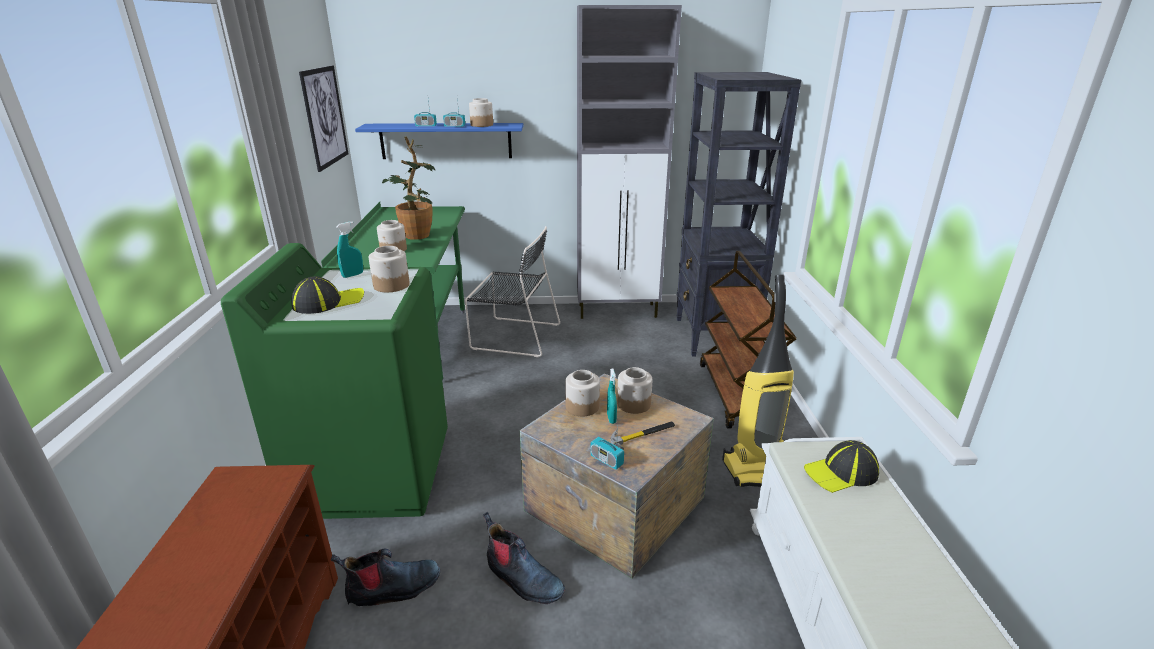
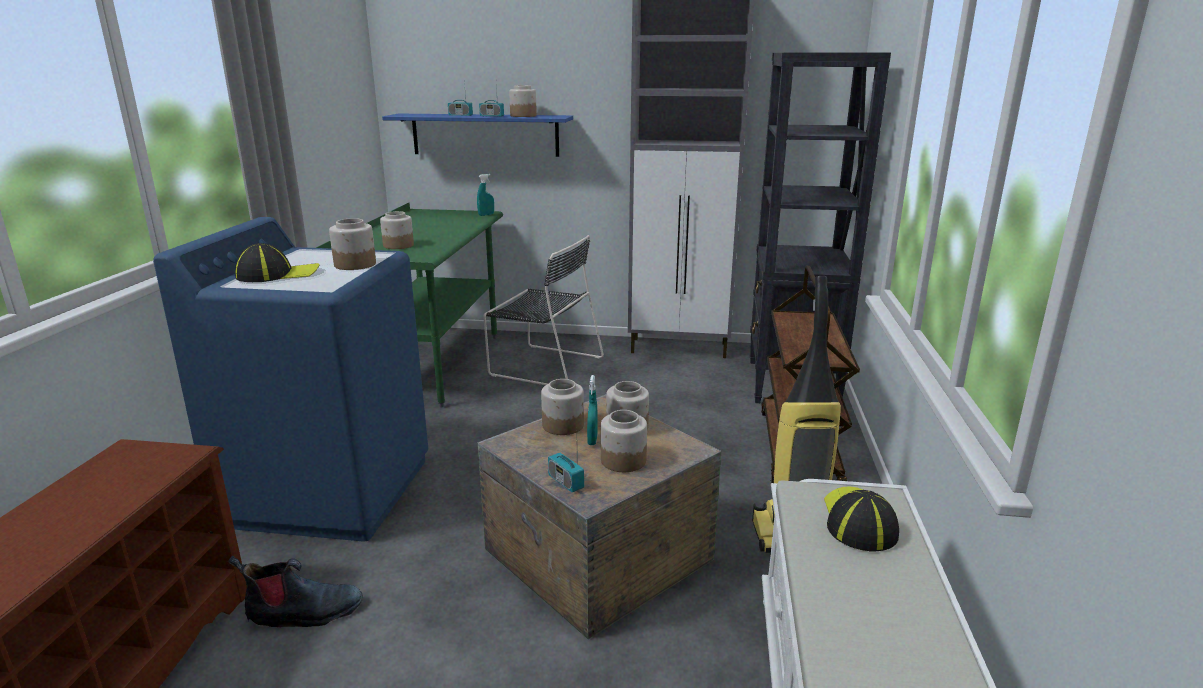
camera: 10 degrees right, 5 degrees down
green washing machine [221,243,448,519] -> blue washing machine [153,217,428,542]
picture [299,66,348,172] -> none
turquoise spray bottle [336,222,363,278] -> turquoise spray bottle moved to [477,174,494,216]
potted plant [382,136,435,240] -> none
boot [483,512,565,604] -> none
hammer [611,422,675,449] -> jar [601,410,647,472]
cap [804,440,879,493] -> cap turned 105 degrees clockwise [824,487,899,552]

